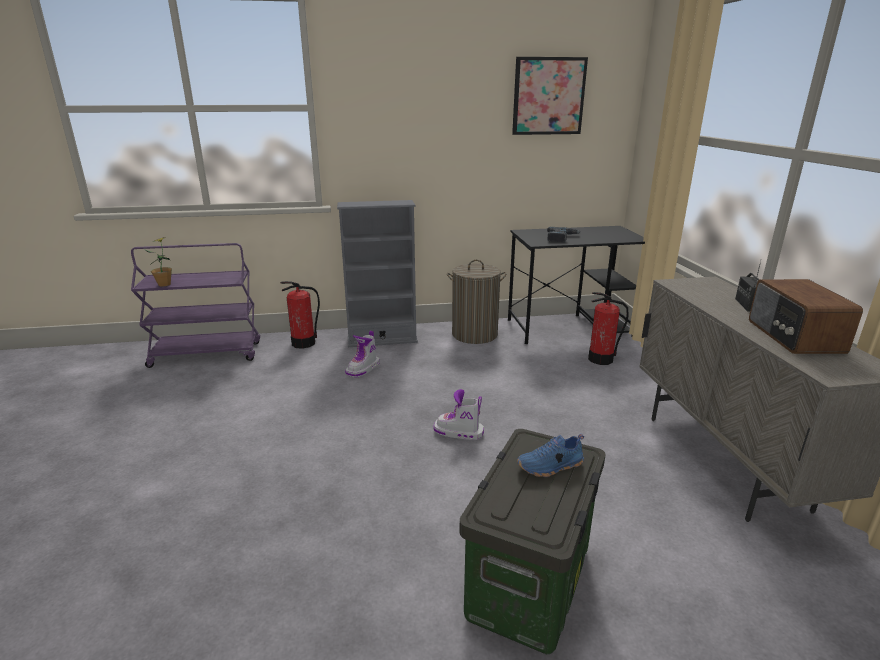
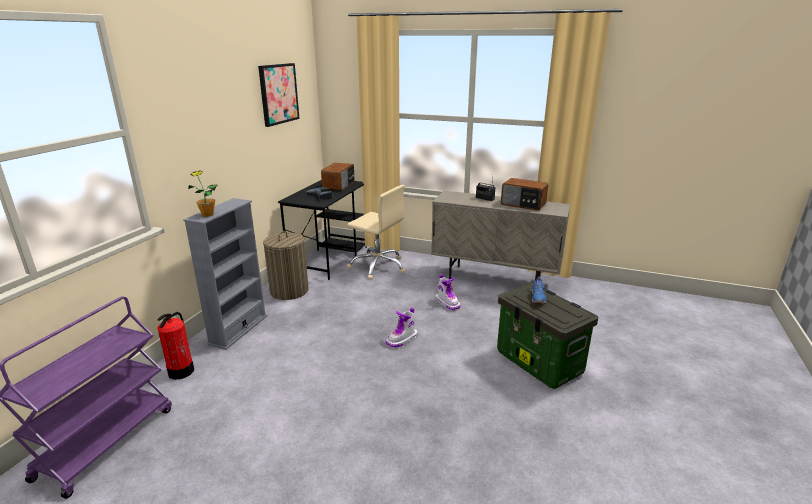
camera: 60 degrees left, 0 degrees up
potted plant [144,237,172,287] -> potted plant moved to [188,171,218,217]
boot [345,331,380,377] -> boot moved to [436,274,461,311]
fire extinguisher [588,292,629,365] -> beige office chair [347,185,405,279]
none -> radio [321,163,355,191]

